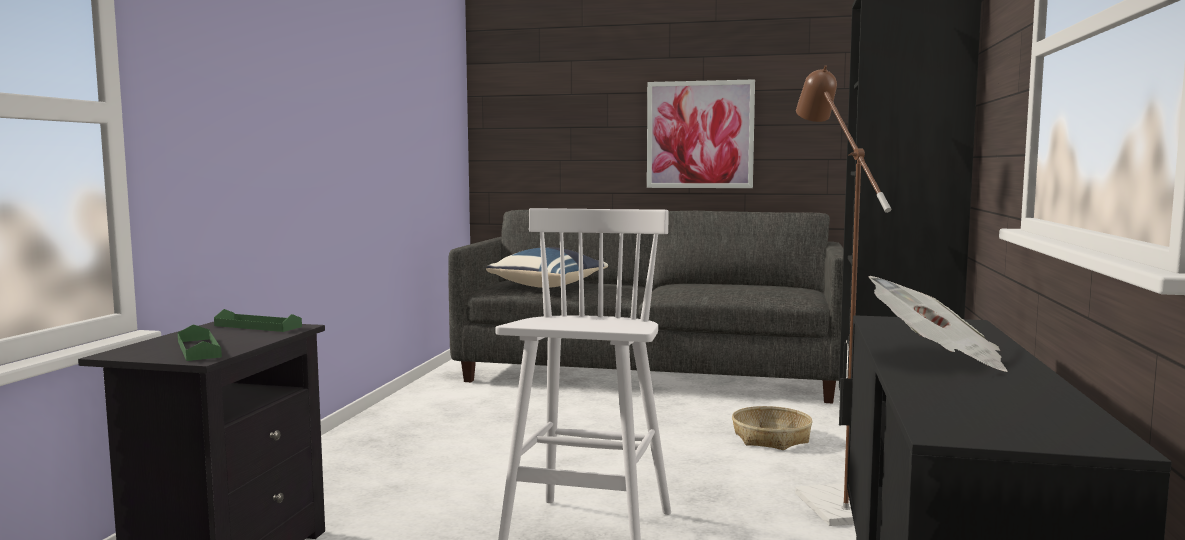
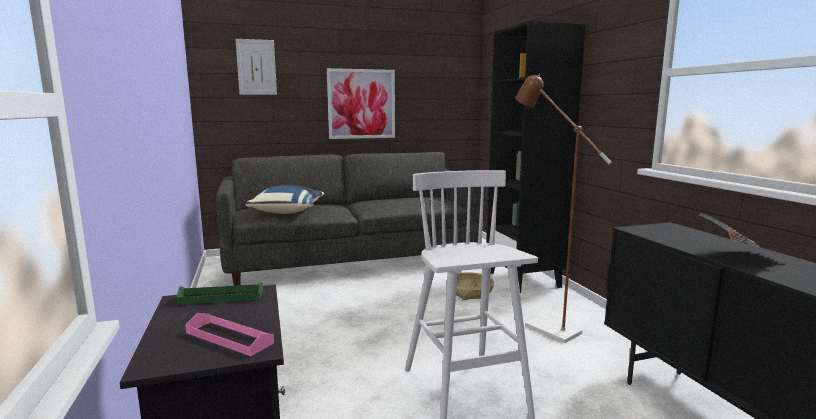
camera: 30 degrees left, 5 degrees up
green tray [178,324,222,361] -> pink tray [185,313,274,356]
none -> picture [235,39,277,95]

